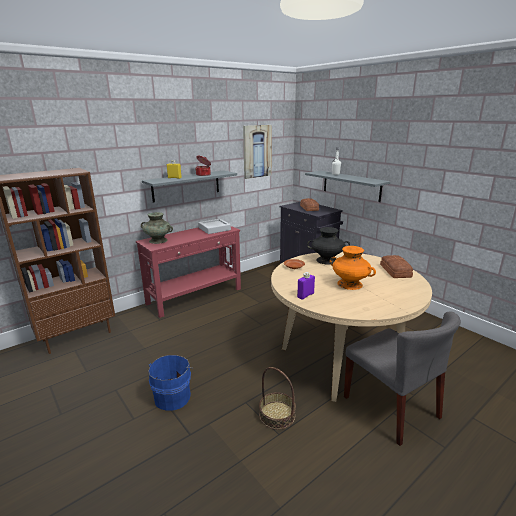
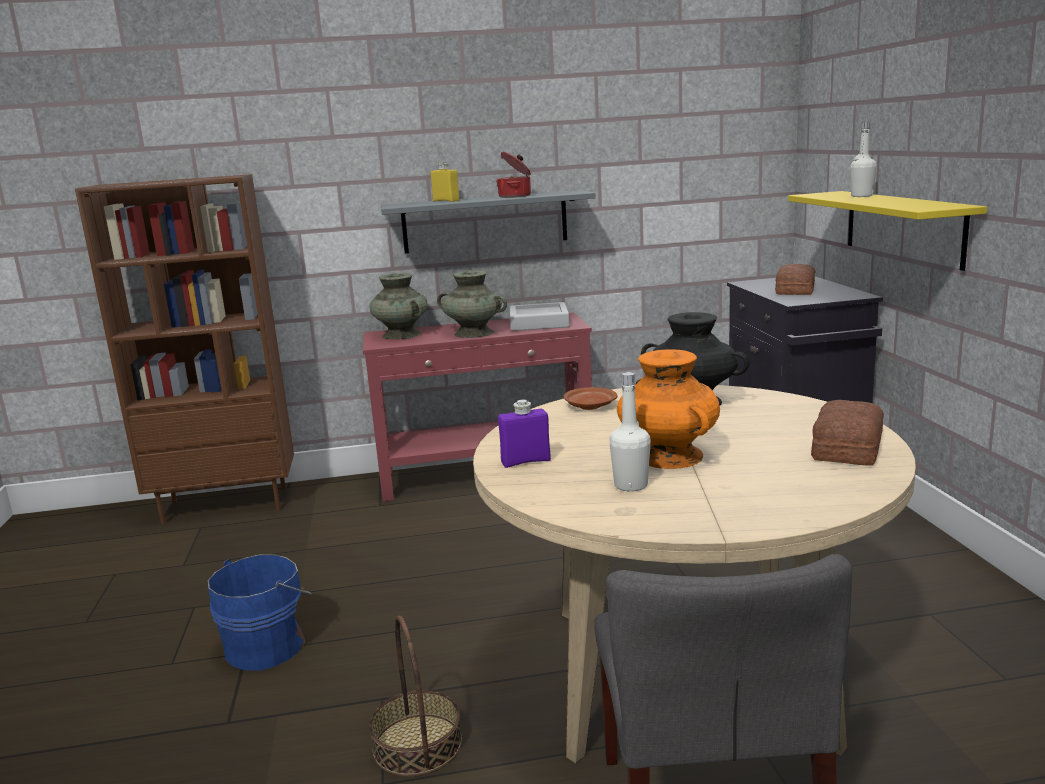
camera: 30 degrees right, 5 degrees down
picture [243,125,272,179] -> none
grey shelf [305,171,390,202] -> yellow shelf [788,191,987,271]
none -> turquoise vase [437,270,507,338]
none -> white bottle [609,372,651,492]

